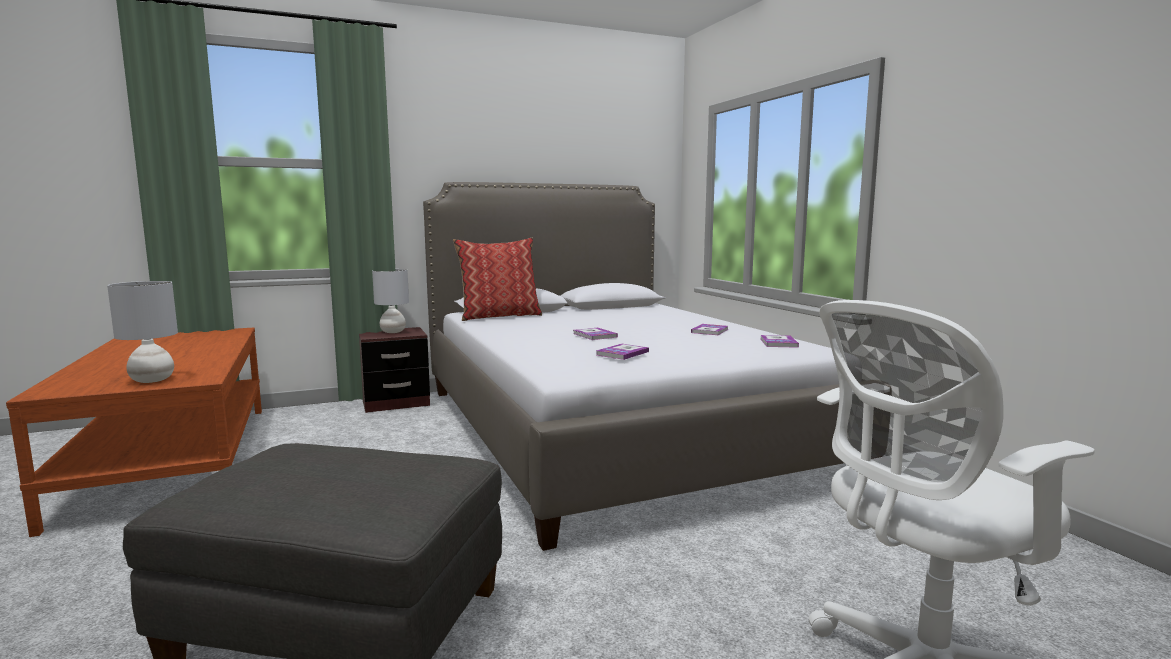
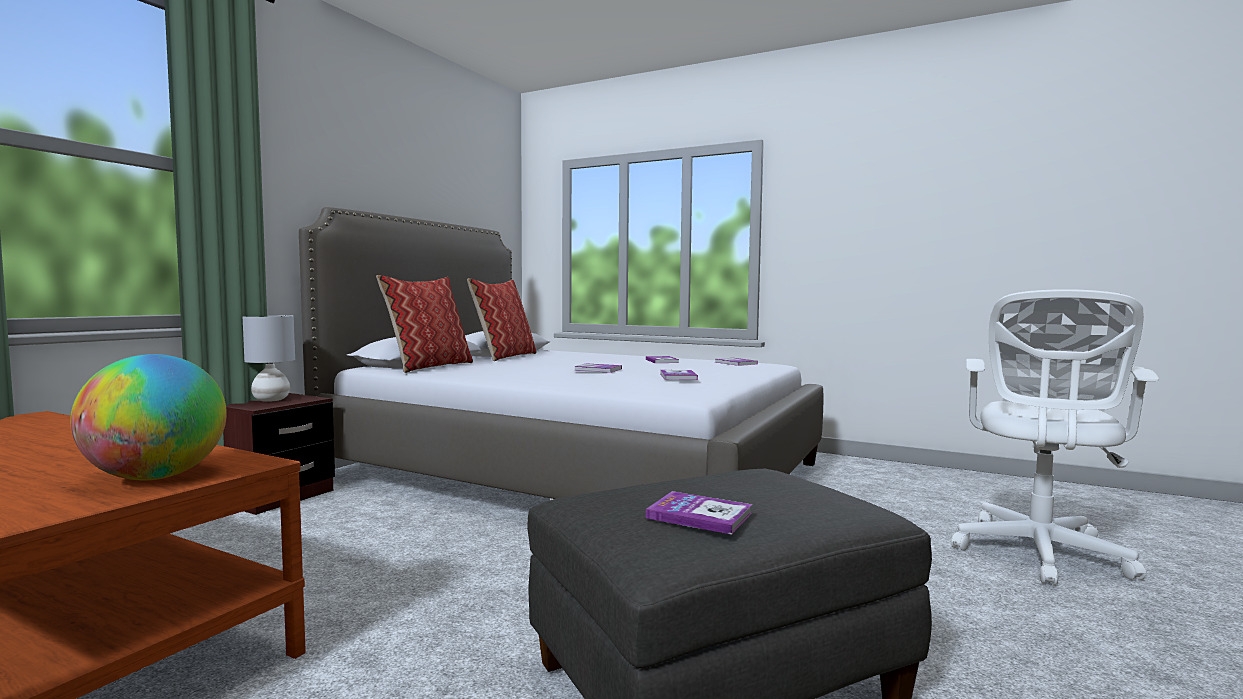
camera: 40 degrees left, 5 degrees down
grey table lamp [107,281,178,383] -> globe [70,354,227,480]
none -> pillow [467,278,536,361]
none -> book [646,491,752,535]

